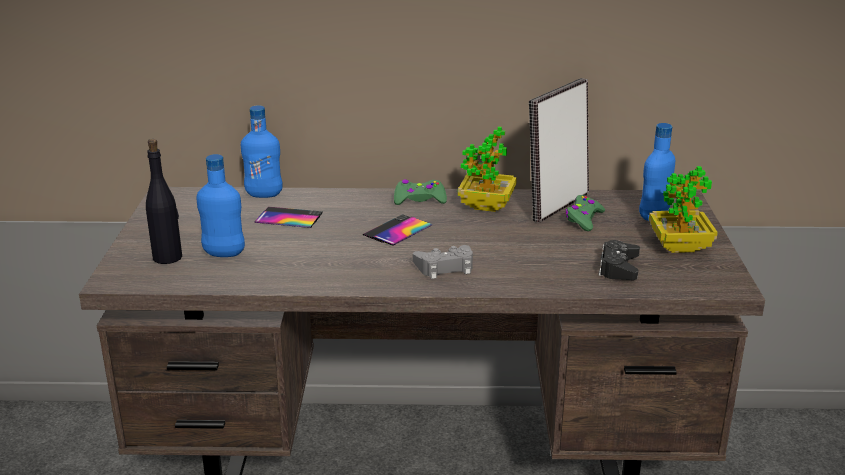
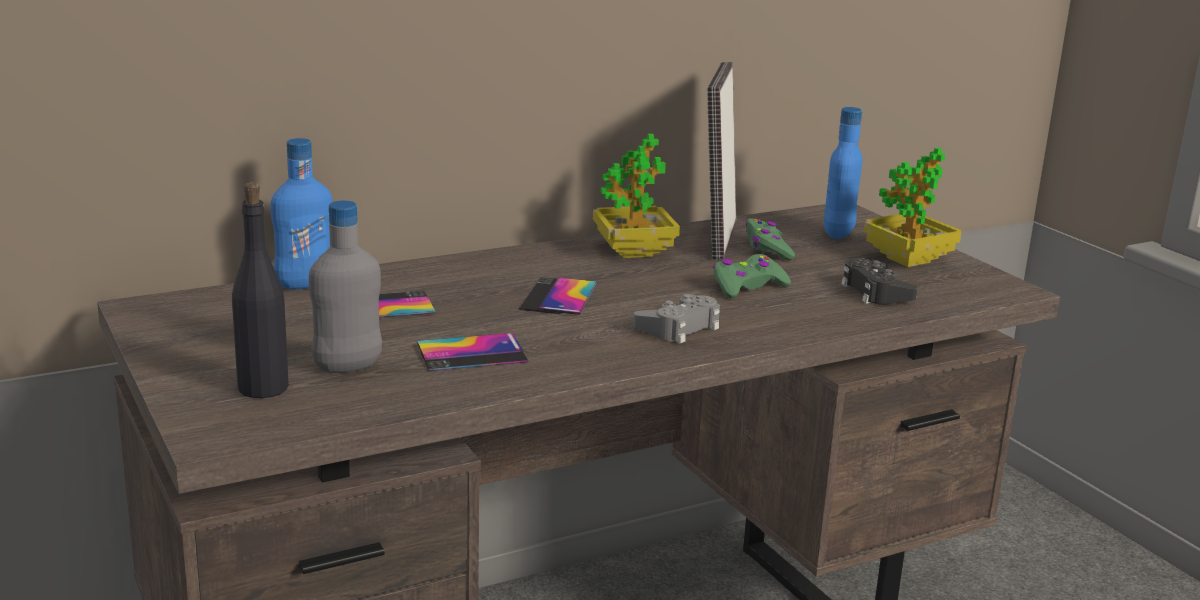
camera: 30 degrees left, 5 degrees down
blue bottle [197,154,245,257] -> grey bottle [309,200,382,373]
green game controller [394,180,447,205] -> green game controller moved to [713,254,791,298]
none -> phone [417,333,528,371]

